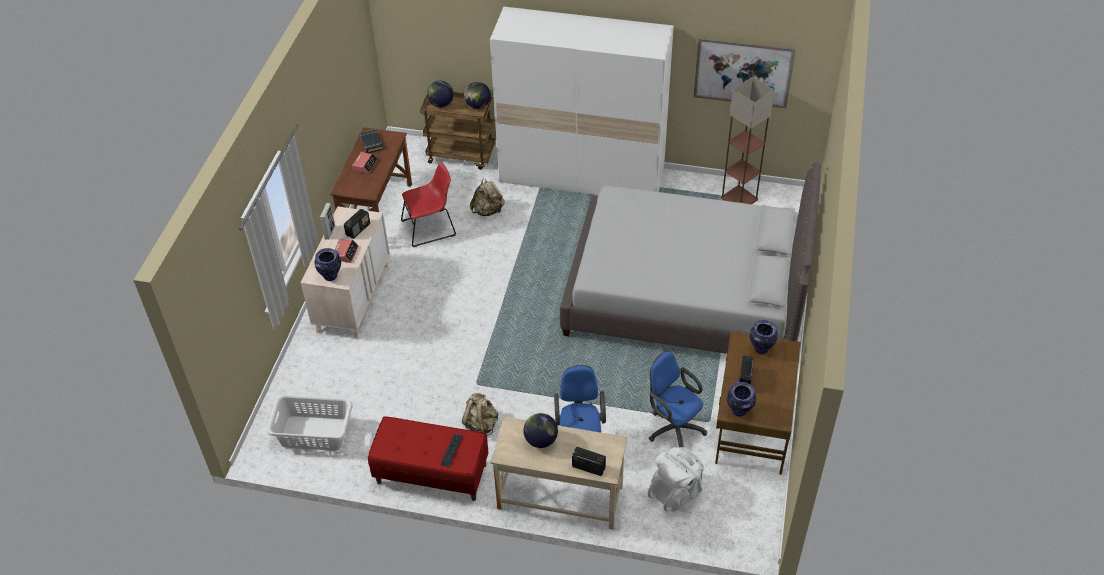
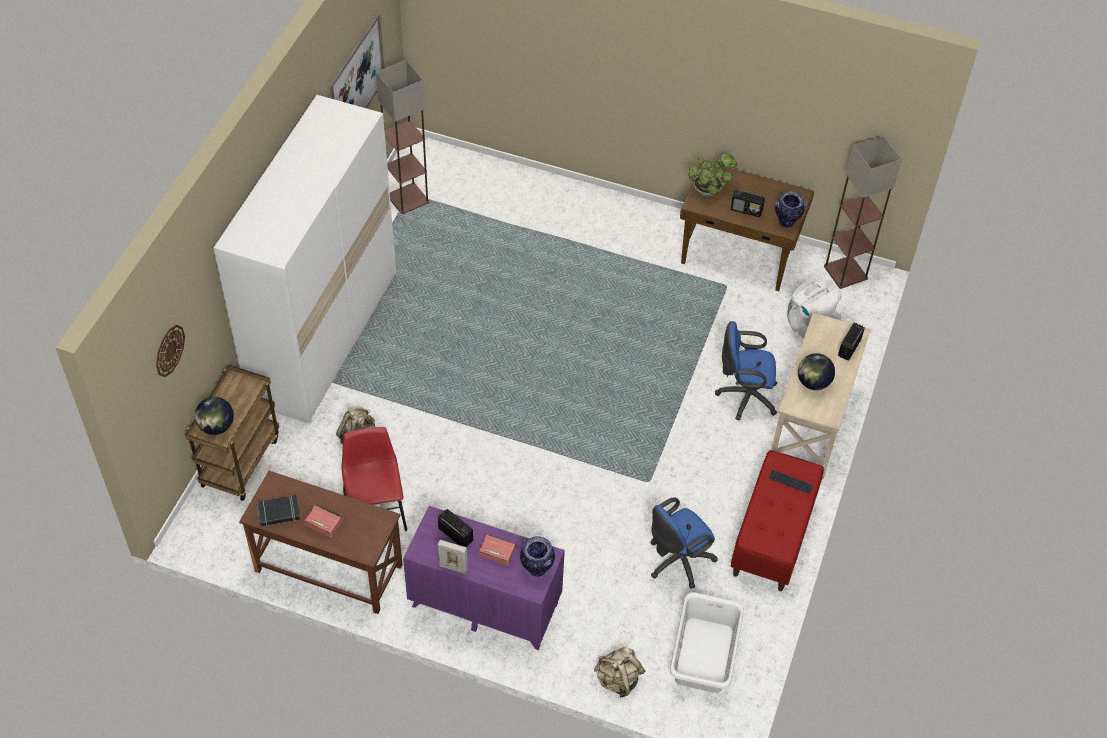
camera: 85 degrees left, 5 degrees up
beige dresser [301,206,390,339] -> purple dresser [403,506,565,650]
beige backpack [462,393,498,436] -> beige backpack moved to [594,647,645,698]
globe [464,82,491,109] -> none
grey bed [560,163,821,354] -> none
blue office chair [649,351,707,448] -> blue office chair moved to [650,497,717,589]
vase [750,320,778,354] -> potted plant [688,153,738,196]
none -> wall clock [156,325,185,377]
none -> floor lamp [824,136,902,289]

